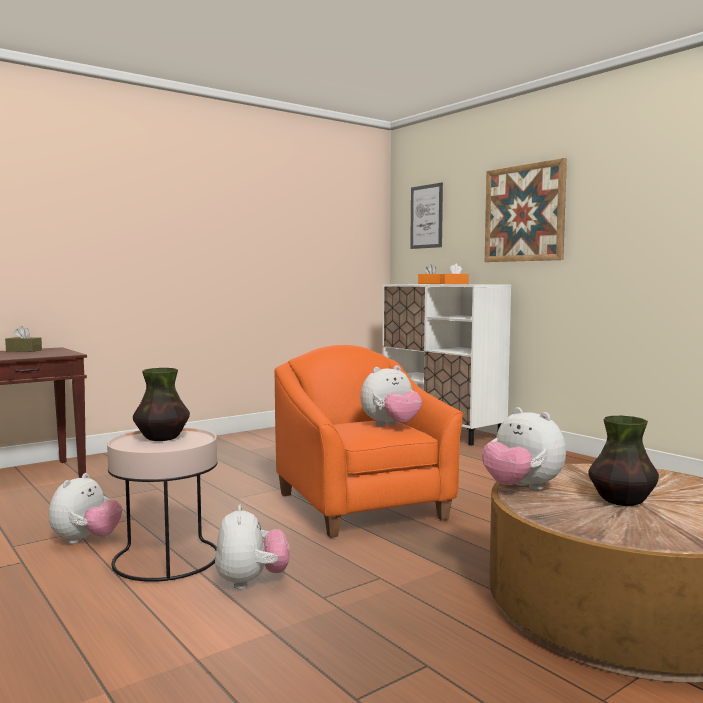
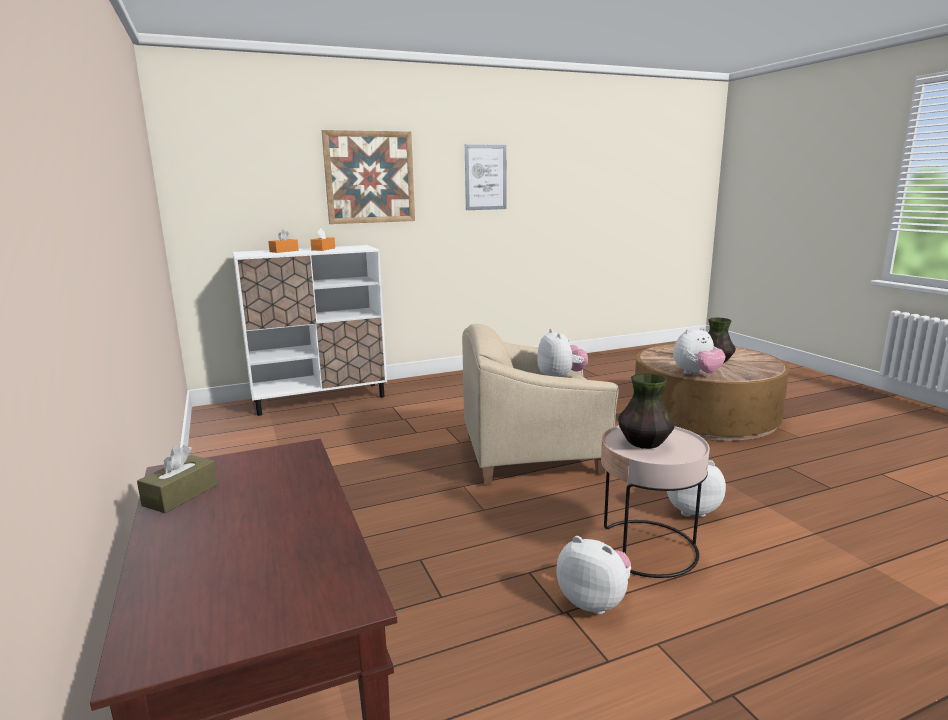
camera: 75 degrees left, 10 degrees up
orange armchair [274,345,463,538] -> beige armchair [462,324,618,486]
picture [410,183,443,249] -> picture moved to [465,144,506,210]

